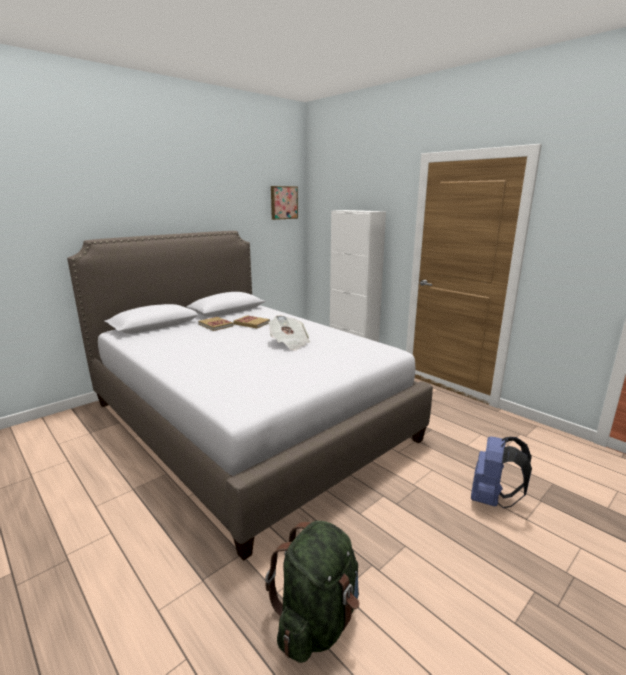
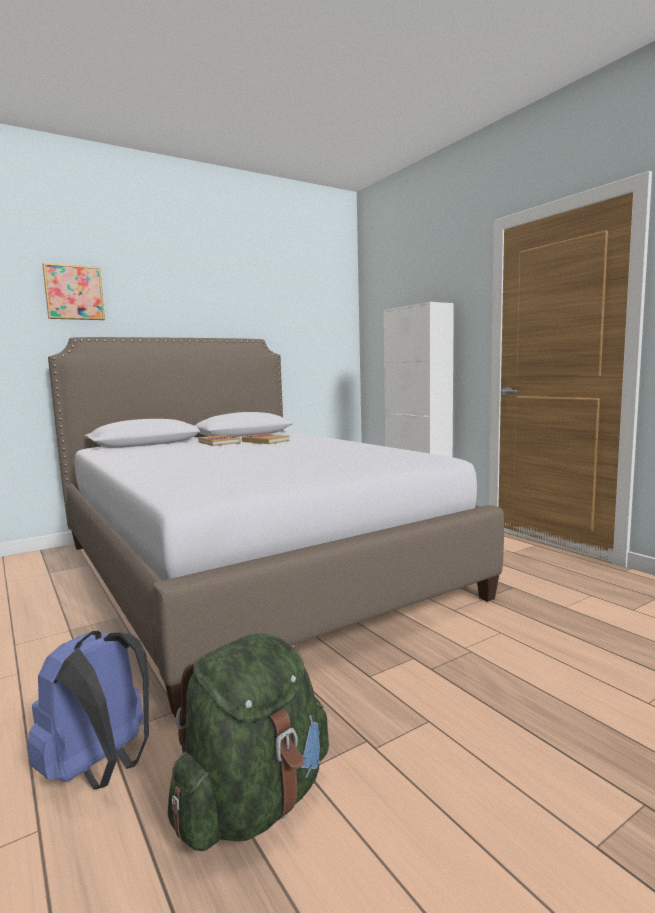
camera: 10 degrees right, 10 degrees down
newspaper [268,315,310,350] -> none
picture [271,186,298,220] -> picture moved to [42,263,105,320]
blue backpack [471,437,532,508] -> blue backpack moved to [28,631,149,789]

